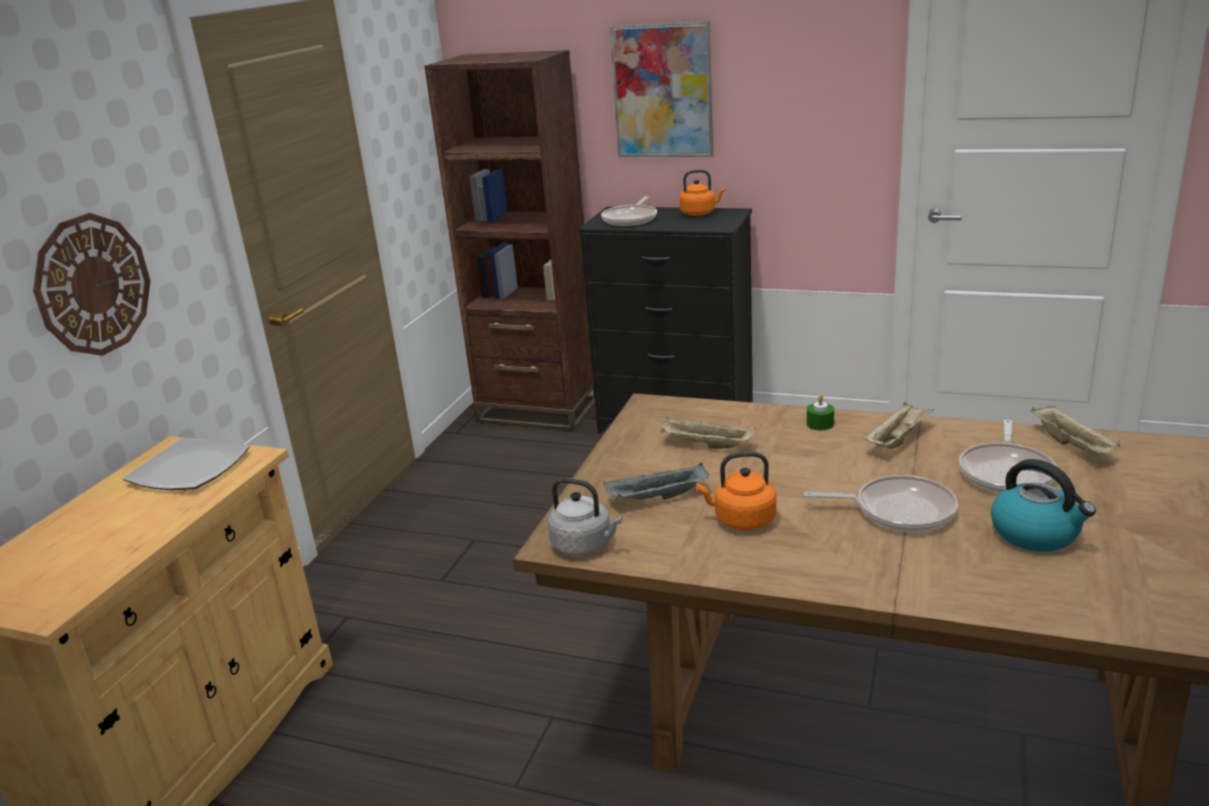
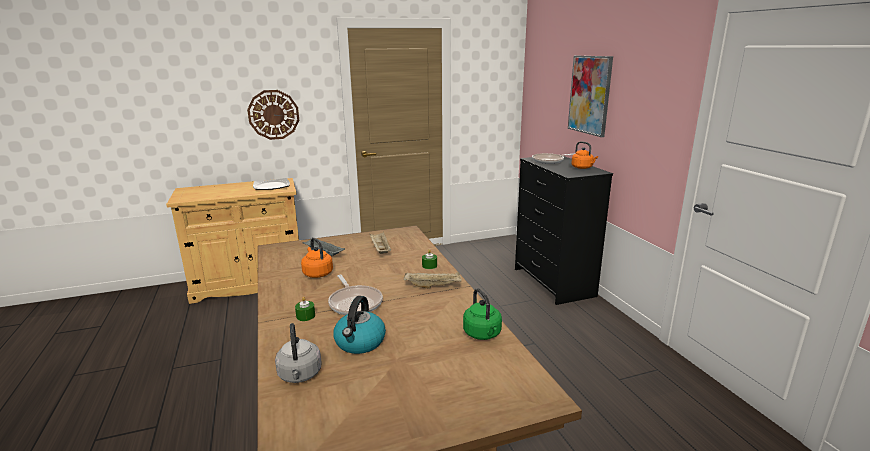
camera: 50 degrees right, 5 degrees down
brown bookcase [424,50,595,431] -> none
grey kettle [547,478,623,556] -> grey kettle moved to [275,323,322,383]
frying pan [959,420,1057,493] -> none
beige tray [1031,405,1120,453] -> green kettle [463,288,502,340]
none -> green candle [295,296,315,321]

